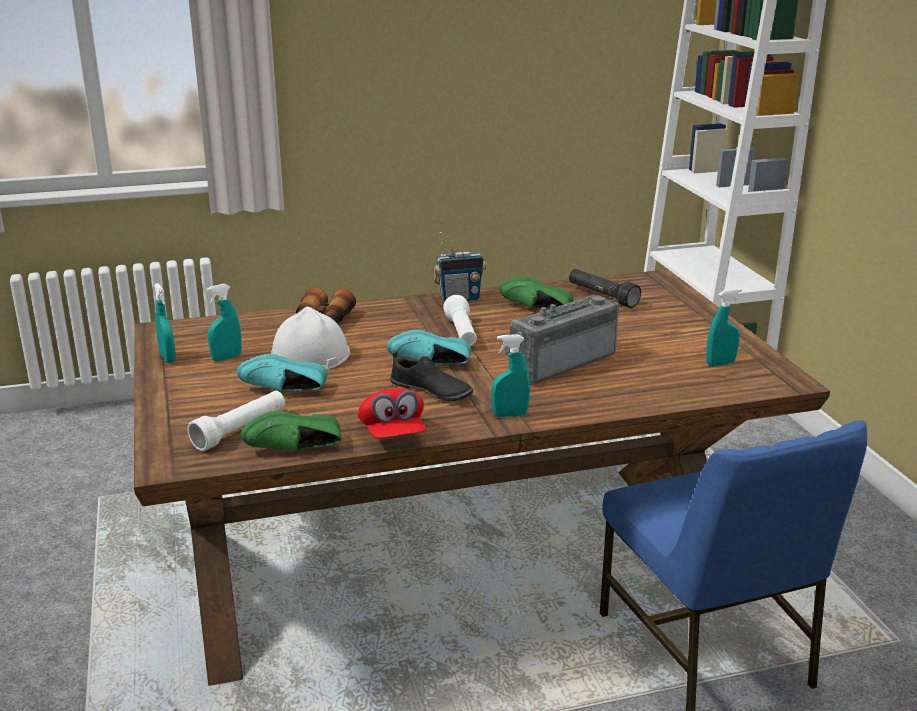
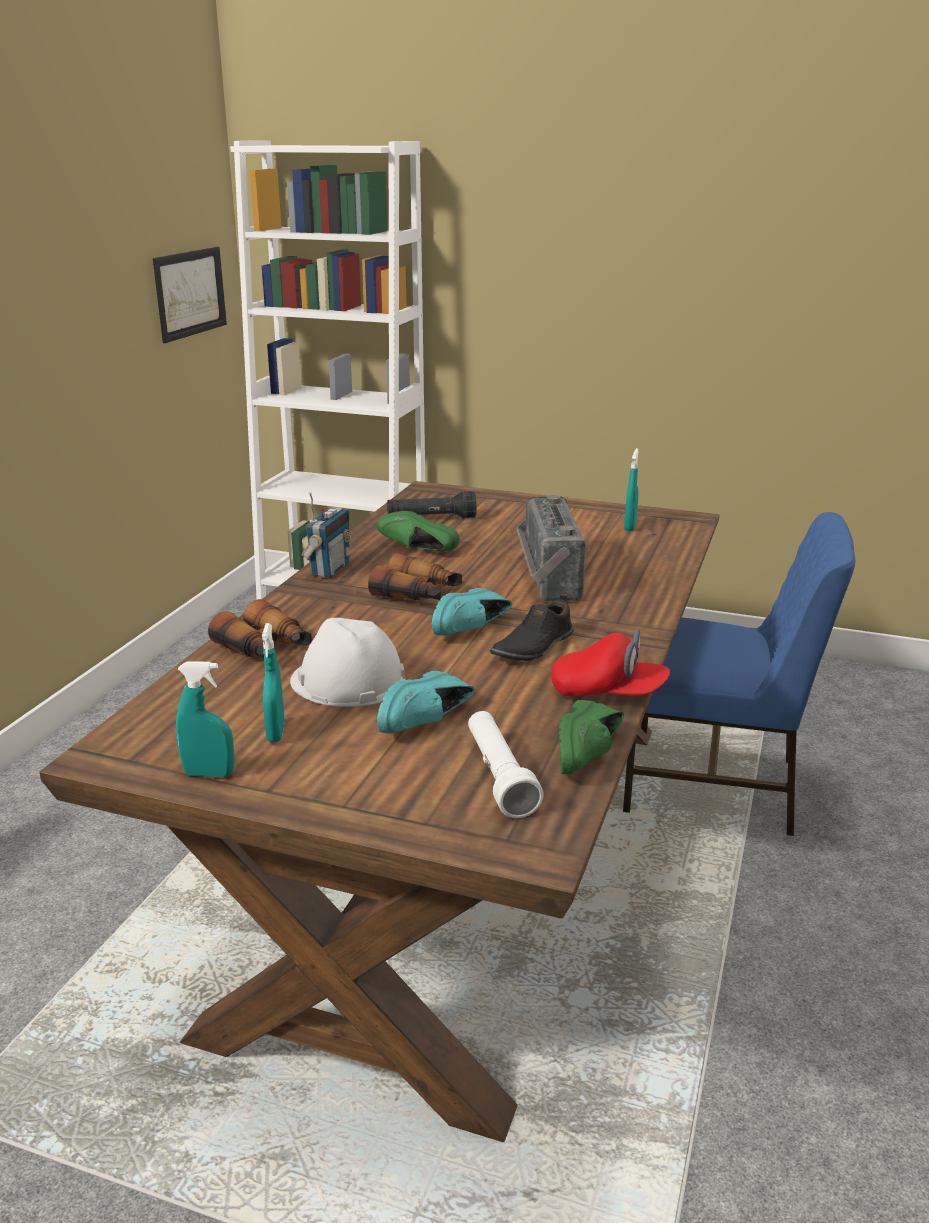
camera: 55 degrees left, 0 degrees up
black shoe [390,351,473,401] -> black shoe turned 150 degrees clockwise [490,594,574,661]
white flashlight [443,295,477,346] -> binoculars [368,553,462,601]
turquoise spray bottle [491,334,530,417] -> none
green shoe [499,277,574,310] -> green shoe turned 60 degrees clockwise [376,511,460,551]
none -> picture [153,247,227,343]

